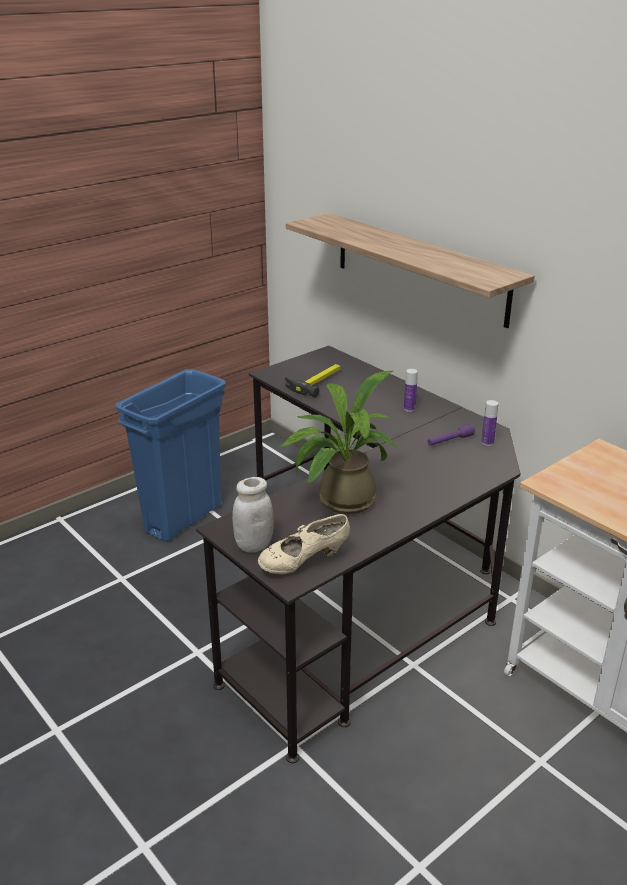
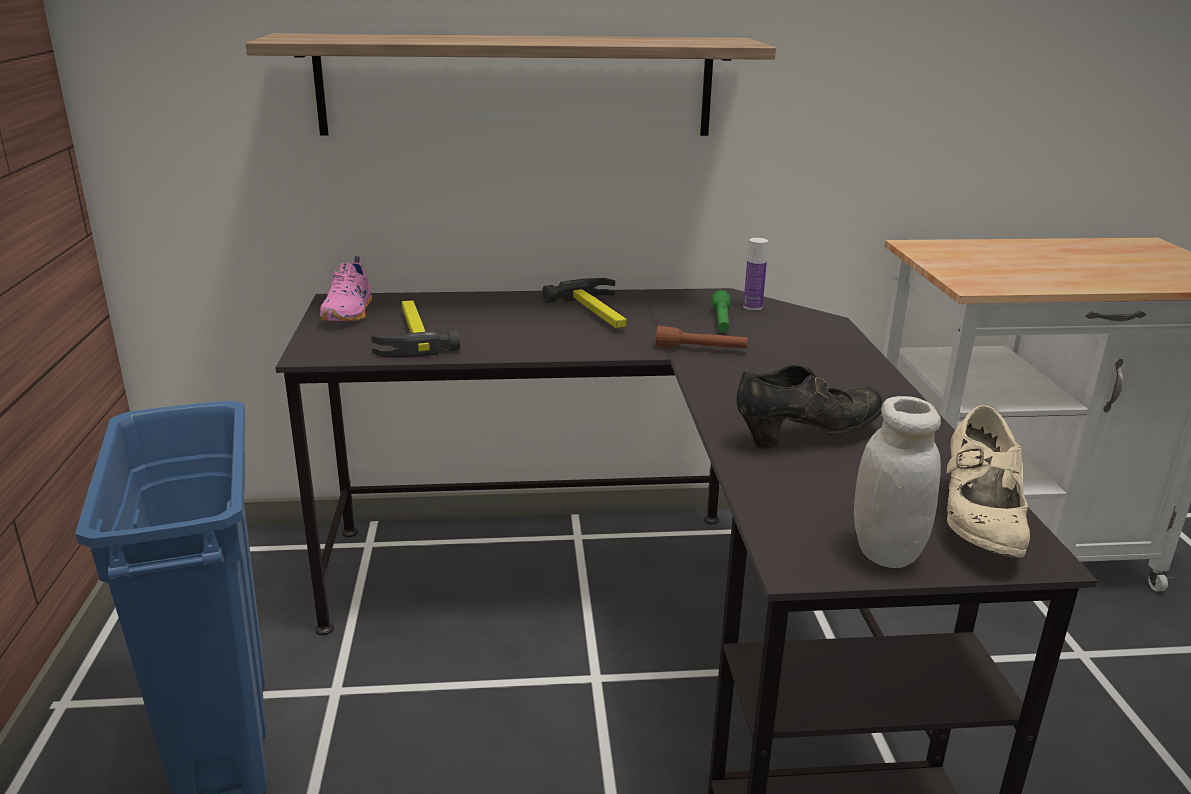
camera: 55 degrees left, 5 degrees down
potted plant [279,371,397,514] -> black shoe [737,365,883,449]
bottle [404,369,418,412] -> hammer [542,278,627,329]
purple flashlight [428,424,475,446] -> green flashlight [711,290,731,333]
none -> pink shoe [320,256,372,321]
none -> brown flashlight [656,326,748,349]

